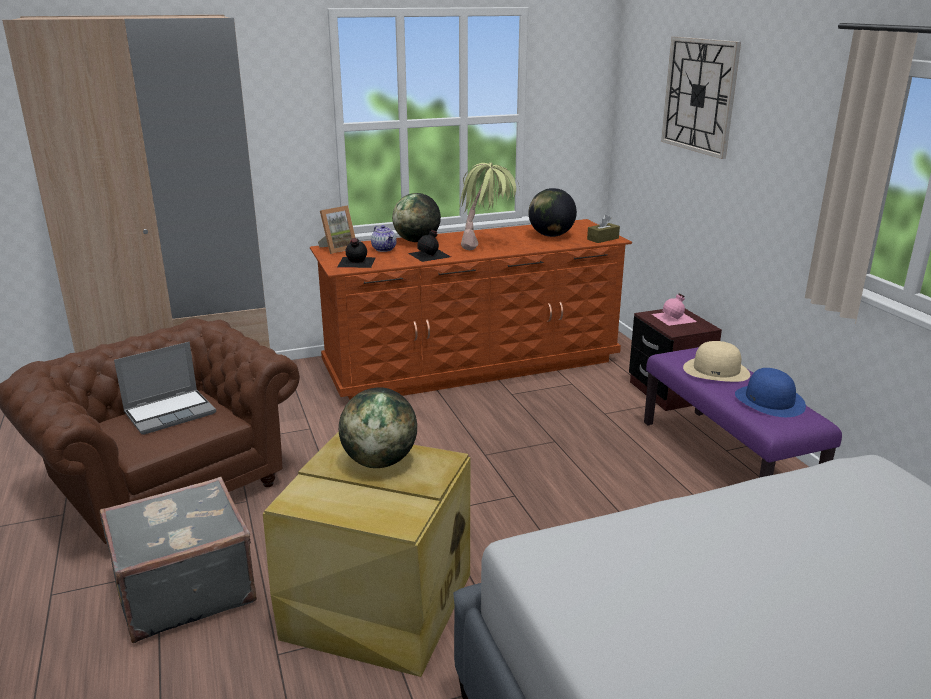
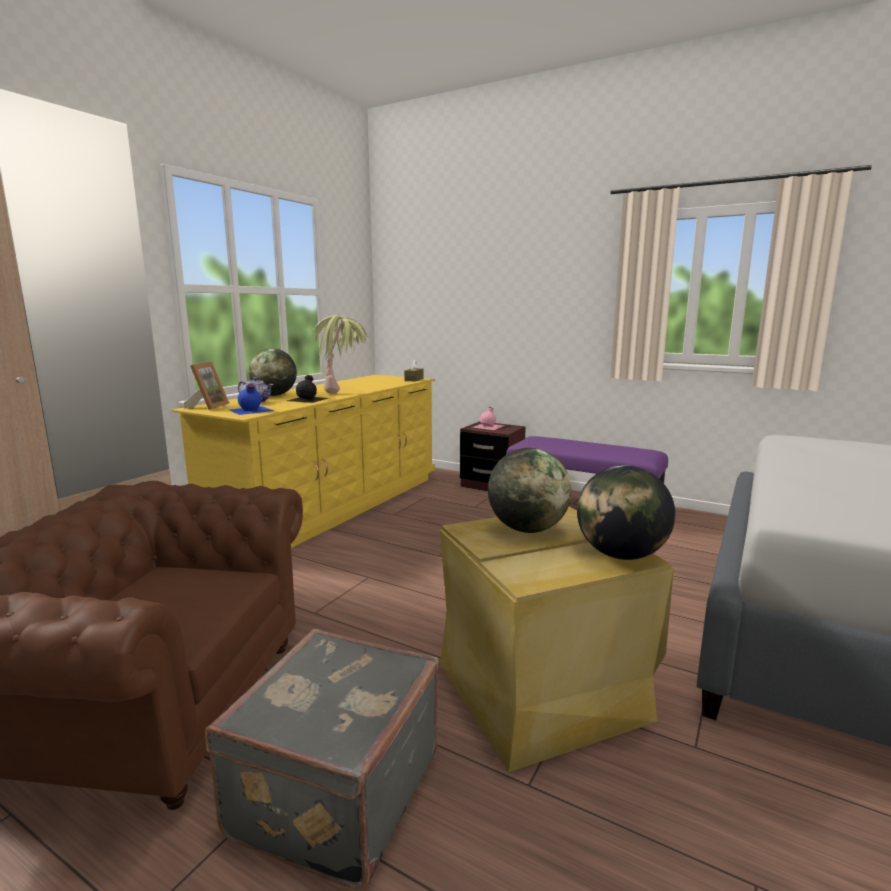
camera: 40 degrees left, 10 degrees down
laptop [114,342,216,435] -> none
brown dresser [310,219,632,400] -> yellow dresser [172,375,435,548]
black bottle [337,238,376,268] -> blue bottle [229,384,273,415]
globe [529,188,577,237] -> globe moved to [577,465,675,560]
wall clock [661,37,741,159] -> none
beige hat [683,341,750,382] -> none
blue hat [735,368,806,417] -> none

